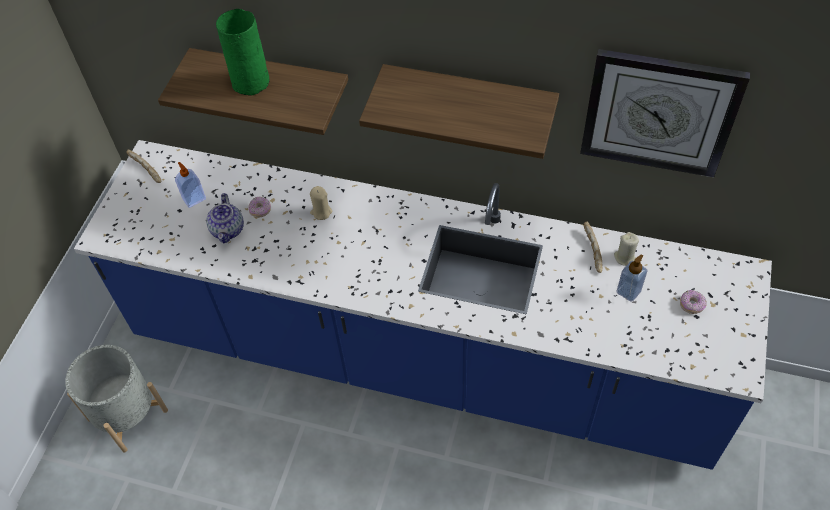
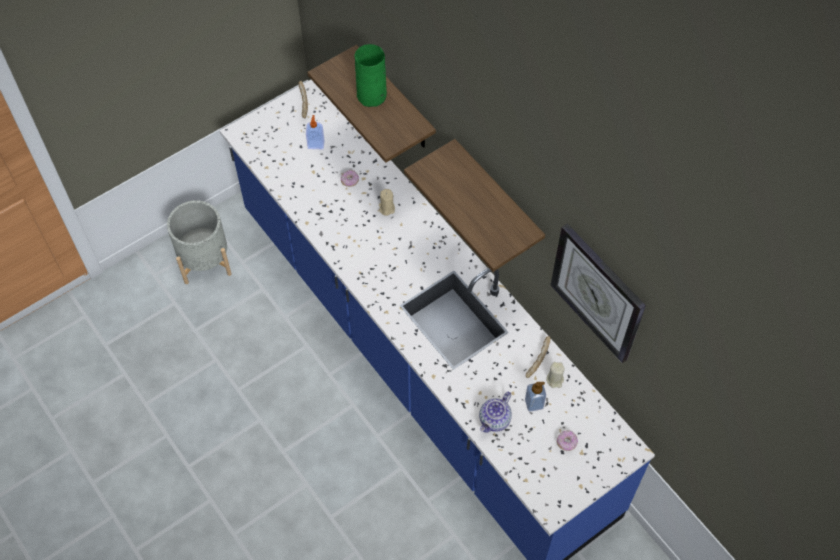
camera: 35 degrees right, 5 degrees up
teapot [206,193,244,243] -> teapot moved to [479,391,512,433]

